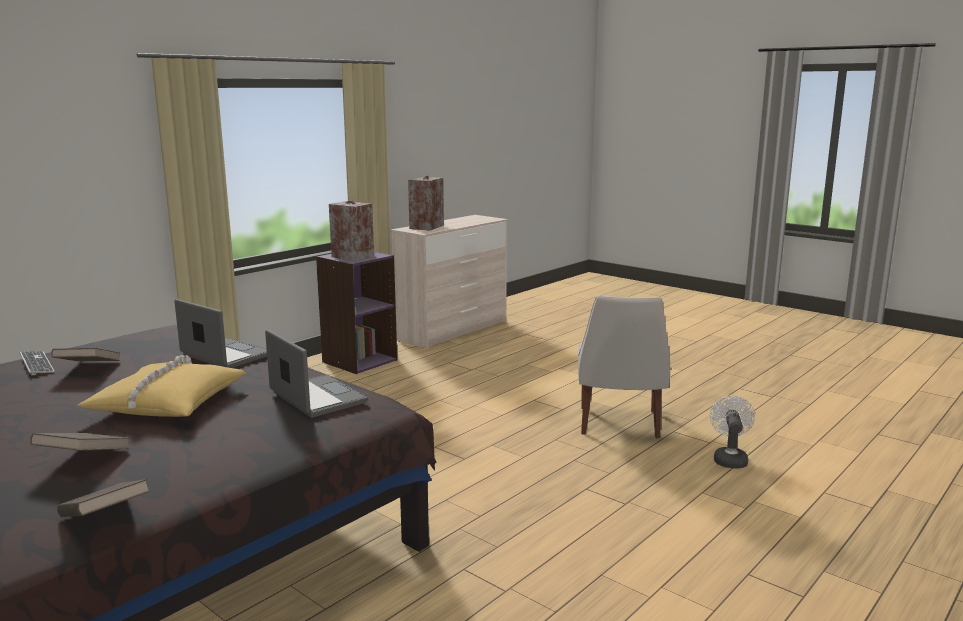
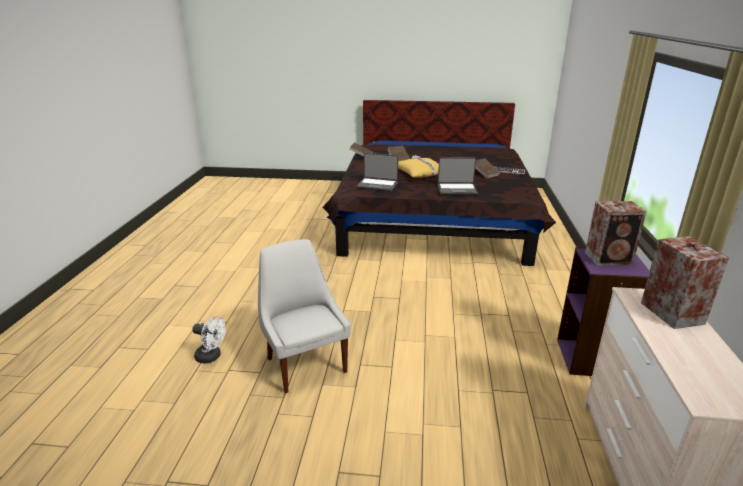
camera: 145 degrees right, 10 degrees up
white fan [710,396,755,469] -> white fan turned 45 degrees counterclockwise [192,316,226,363]

